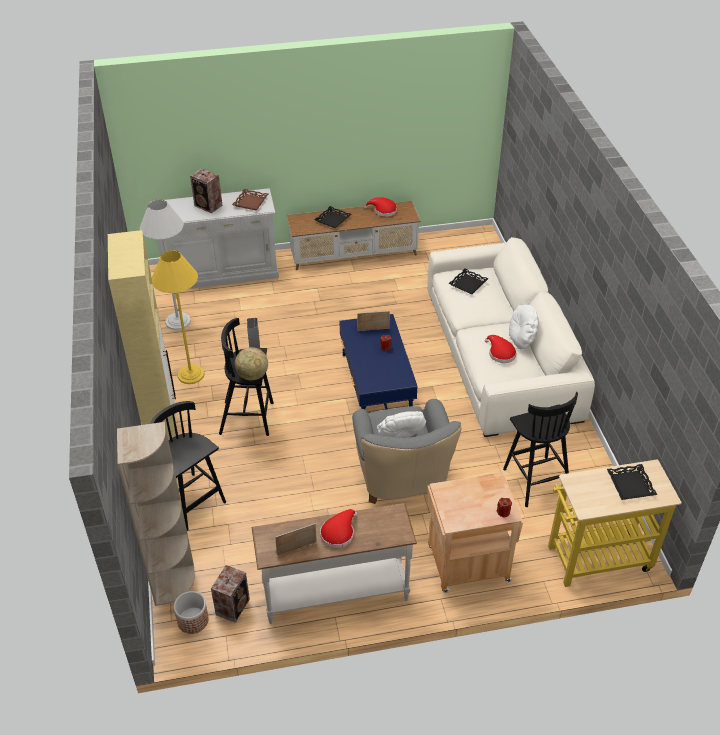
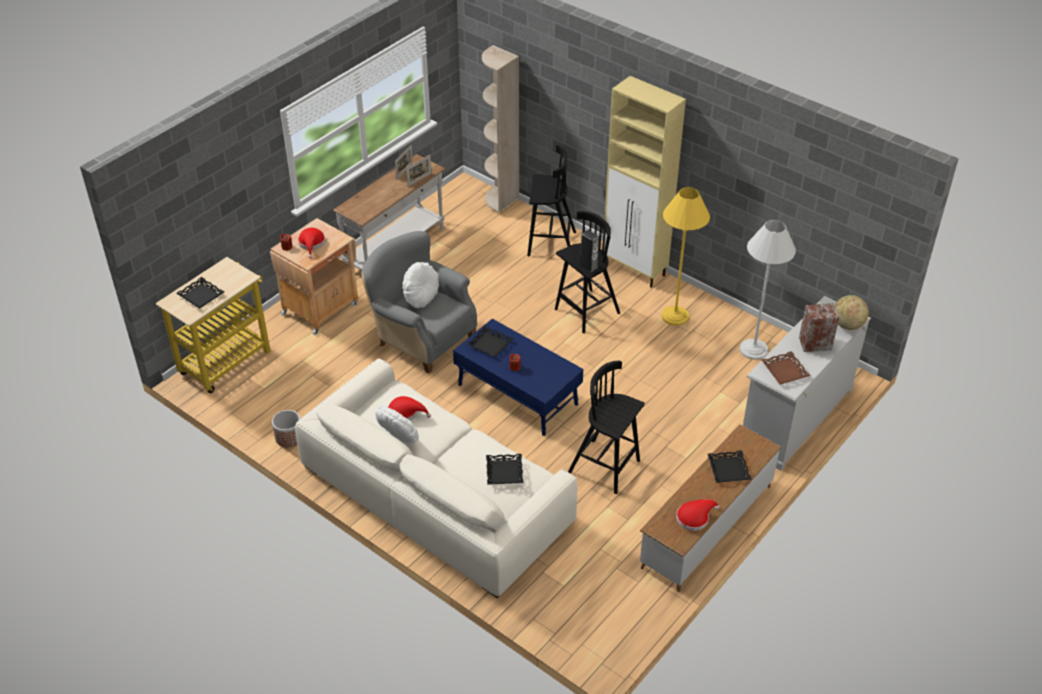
camera: 140 degrees right, 0 degrees up
planter [174,591,209,634] -> planter moved to [272,410,300,447]
speaker [211,565,250,623] -> none
globe [235,347,268,381] -> globe moved to [835,295,869,330]
red hat [320,509,357,548] -> red hat moved to [298,228,325,258]
picture frame [357,311,390,331] -> picture frame moved to [406,155,431,187]
black stool [503,392,578,507] -> black stool moved to [568,361,645,494]
none -> black tray [467,326,514,357]

